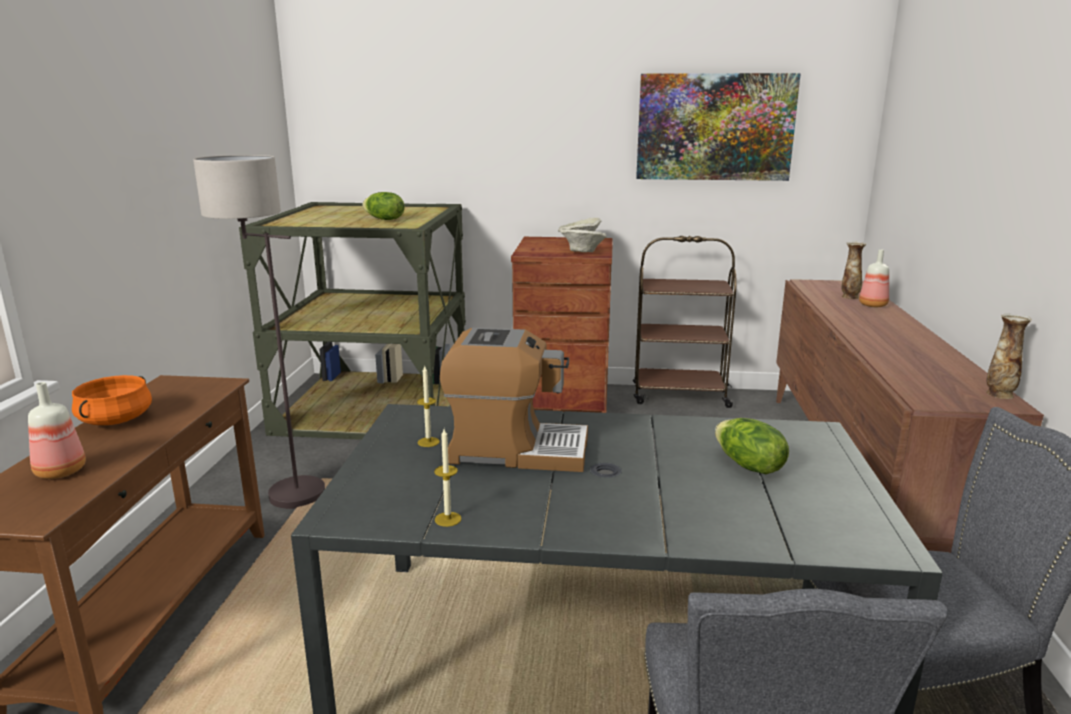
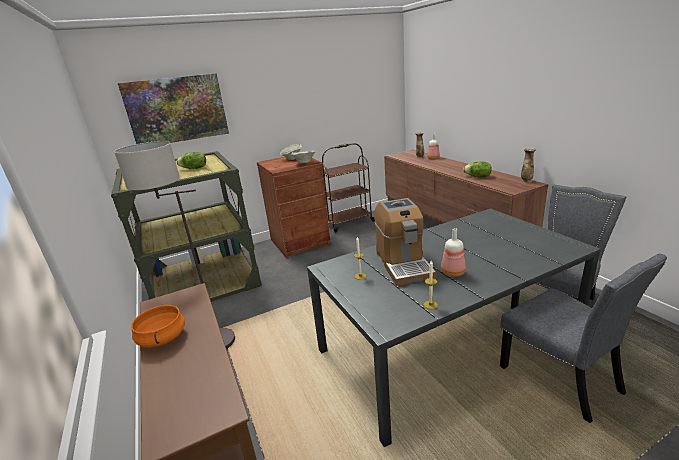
camera: 30 degrees left, 5 degrees up
bottle [28,382,86,479] -> bottle moved to [441,228,466,277]
coffee machine [440,328,588,472] -> coffee machine turned 105 degrees clockwise [374,198,436,286]
picture [636,73,801,181] -> picture moved to [118,73,229,144]
lettuce [715,418,789,474] -> lettuce moved to [463,162,492,177]

